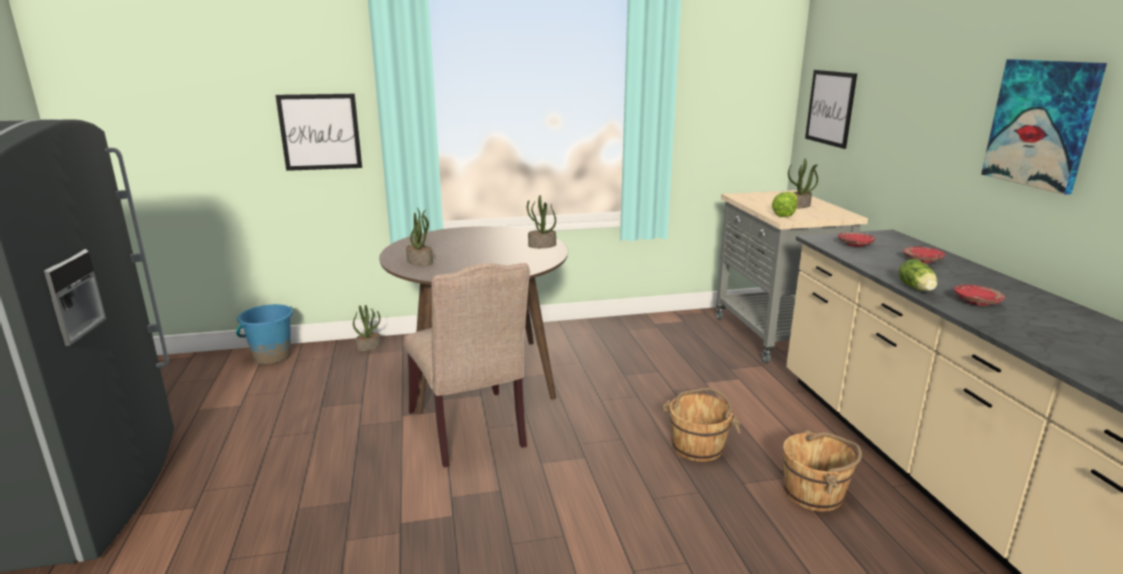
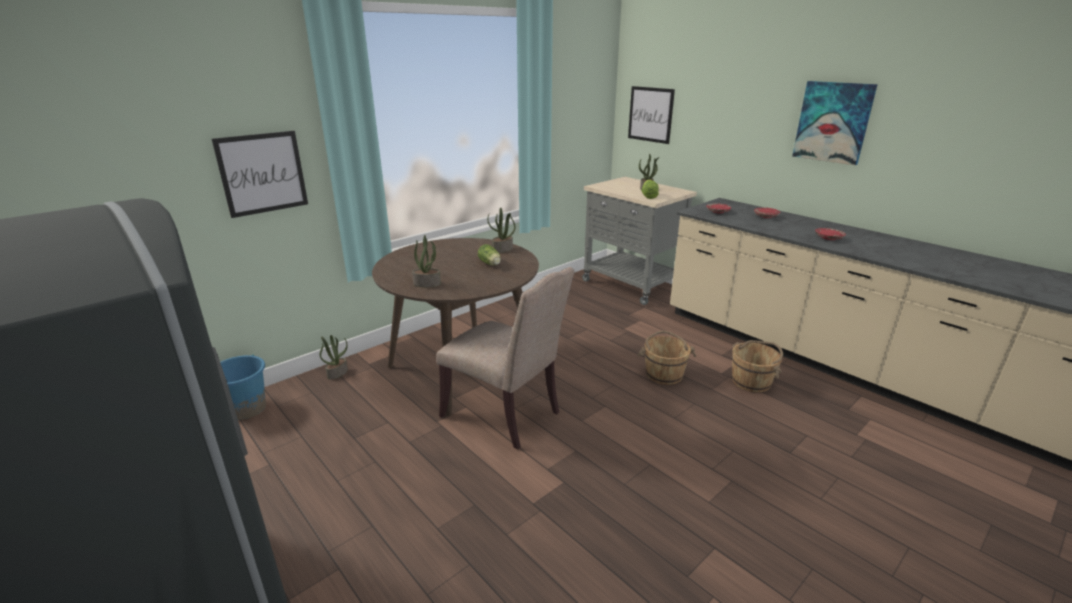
camera: 30 degrees left, 5 degrees up
lettuce [898,259,937,291] -> lettuce moved to [478,244,501,265]

